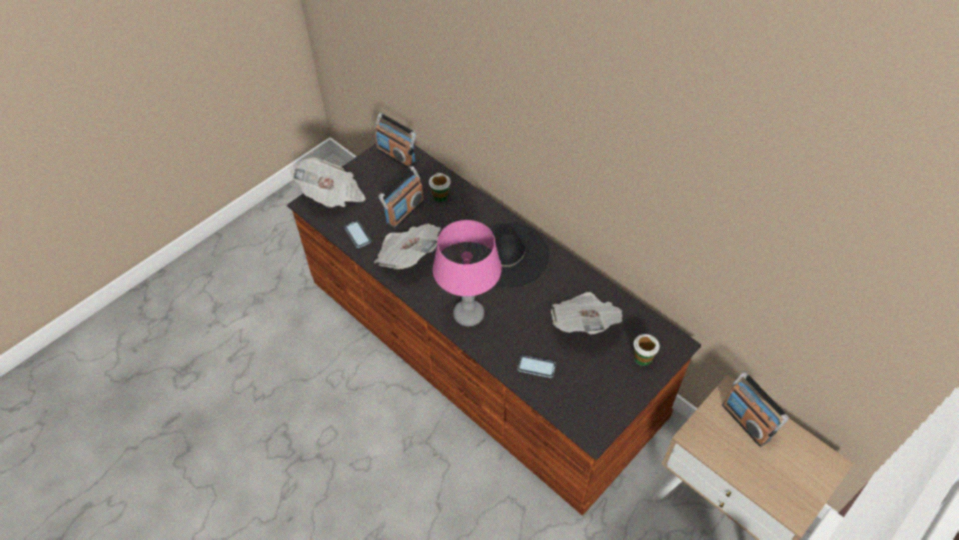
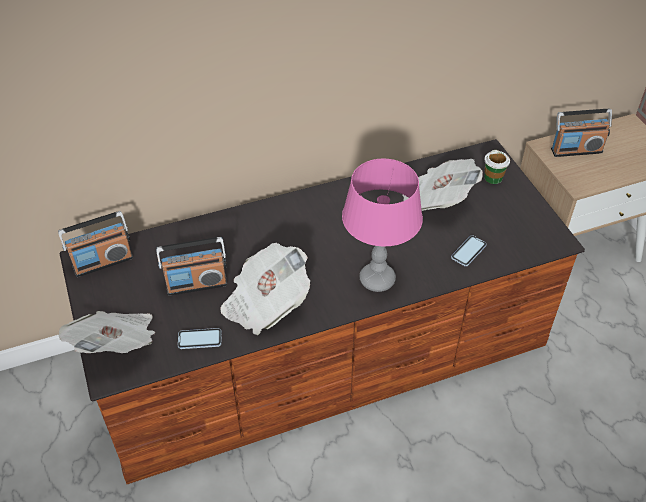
camera: 65 degrees left, 5 degrees down
radio [378,166,424,229] -> radio turned 105 degrees clockwise [156,237,227,296]
cup [429,173,451,202] -> none
black hat [467,222,549,288] -> none

